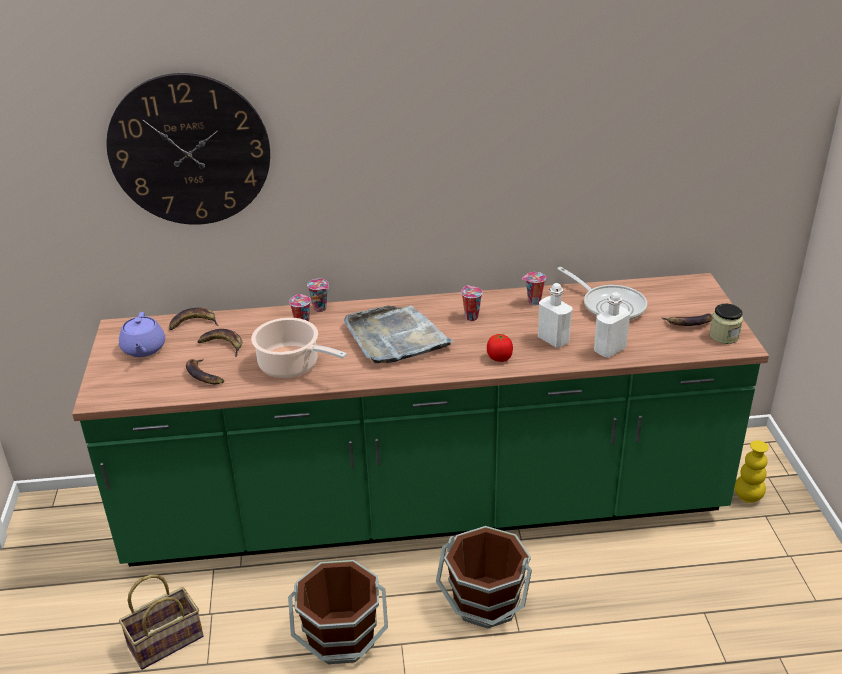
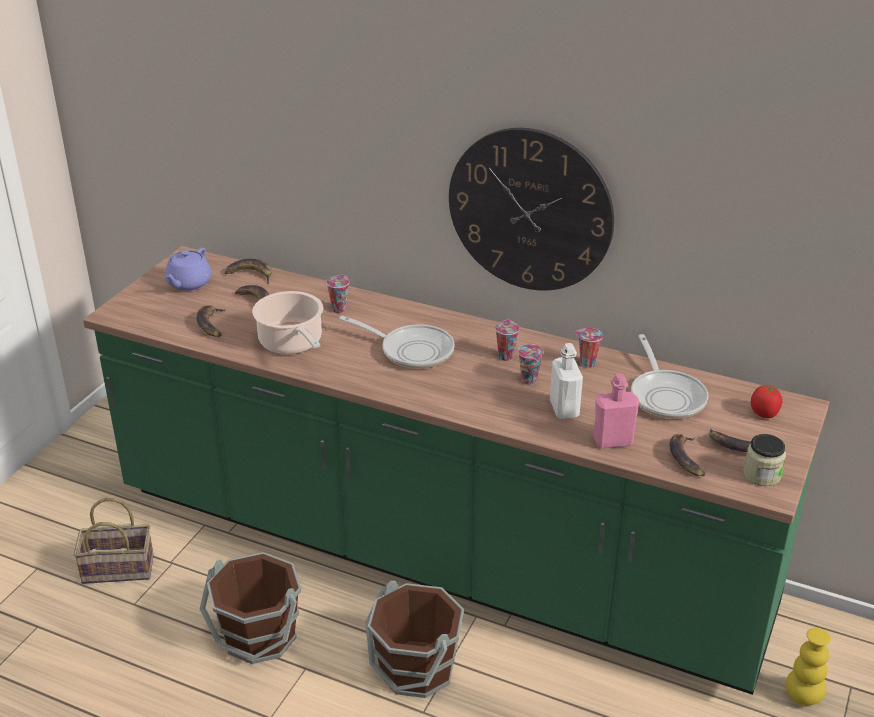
camera: 30 degrees right, 0 degrees up
wall clock [107,73,270,225] -> wall clock moved to [449,128,614,291]
cup [307,279,329,312] -> cup moved to [518,344,544,385]
grey tray [344,305,455,363] -> frying pan [339,316,455,369]
tomato [487,334,513,362] -> tomato moved to [751,385,782,418]
white bottle [594,292,630,358] -> pink bottle [593,374,639,448]
none -> banana [670,434,705,476]

